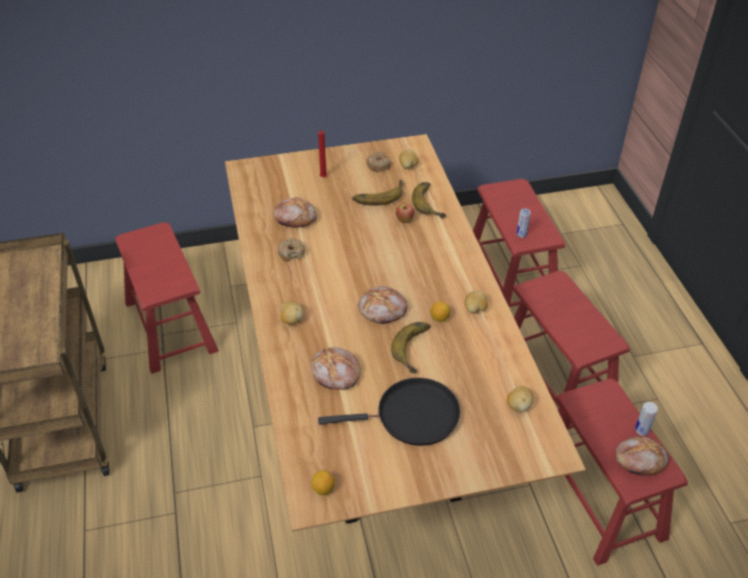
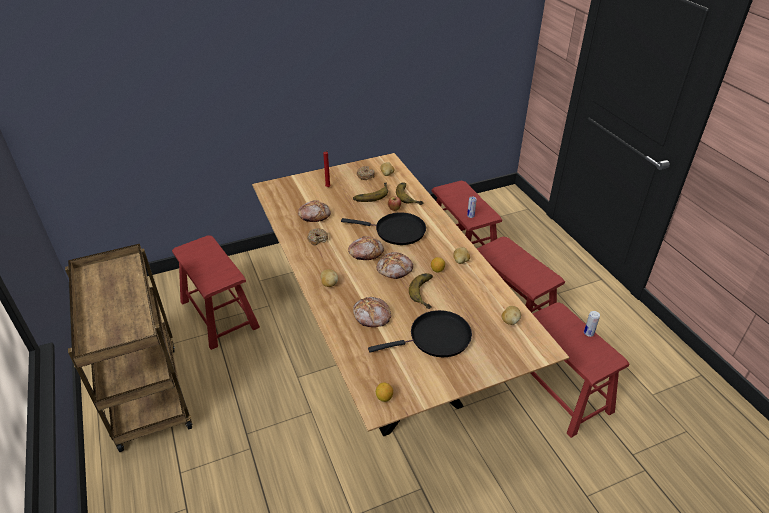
camera: 10 degrees left, 5 degrees down
bread [615,436,669,476] -> bread moved to [348,236,384,260]
none -> black frying pan [341,212,426,245]

